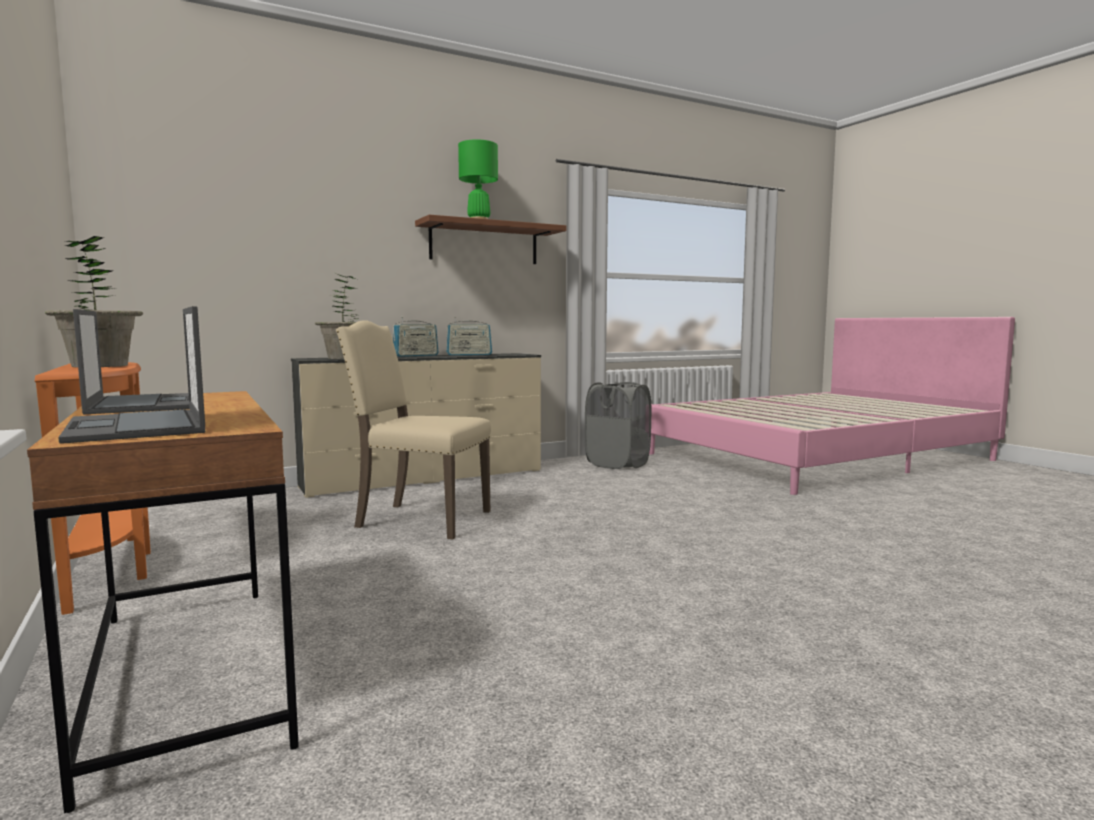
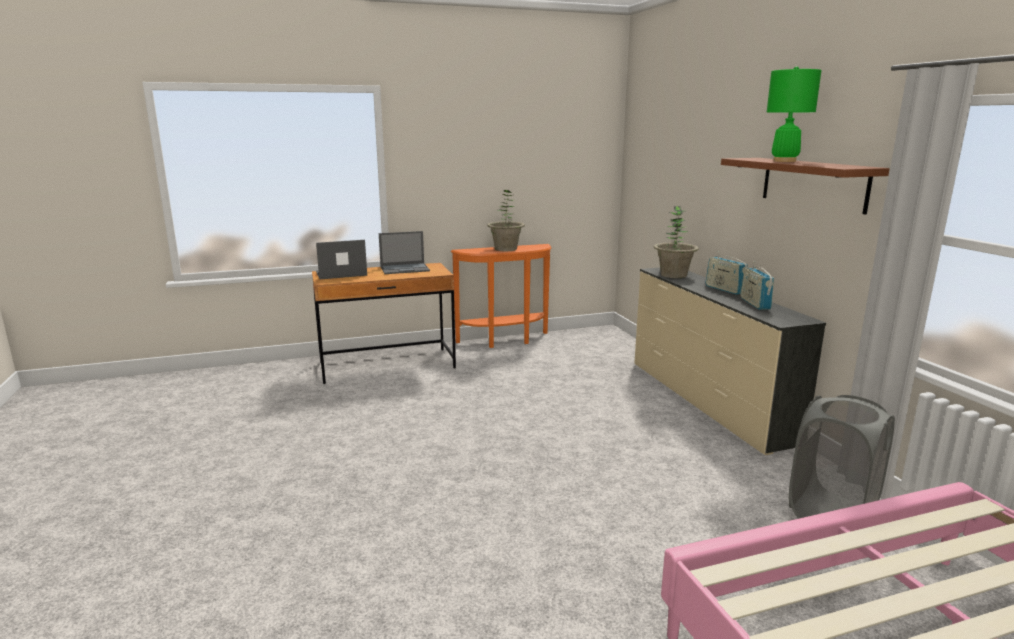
camera: 100 degrees right, 10 degrees up
beige chair [336,320,491,540] -> none

